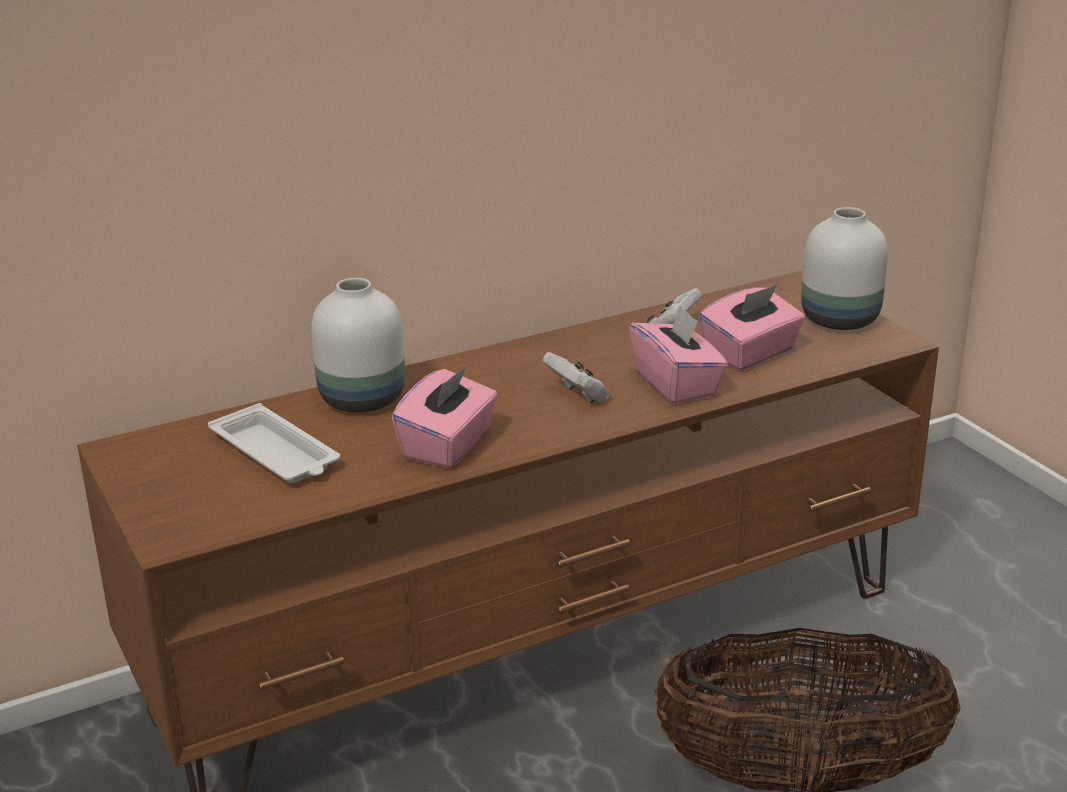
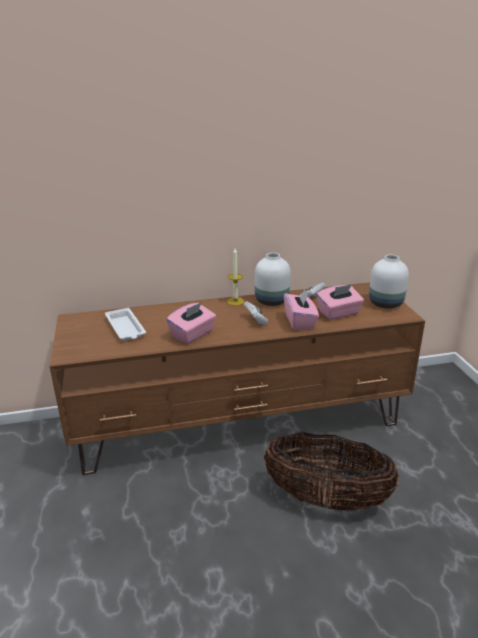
camera: 15 degrees right, 0 degrees up
white vase [311,278,405,413] -> white vase moved to [255,253,291,306]
none -> candle [227,248,244,306]

